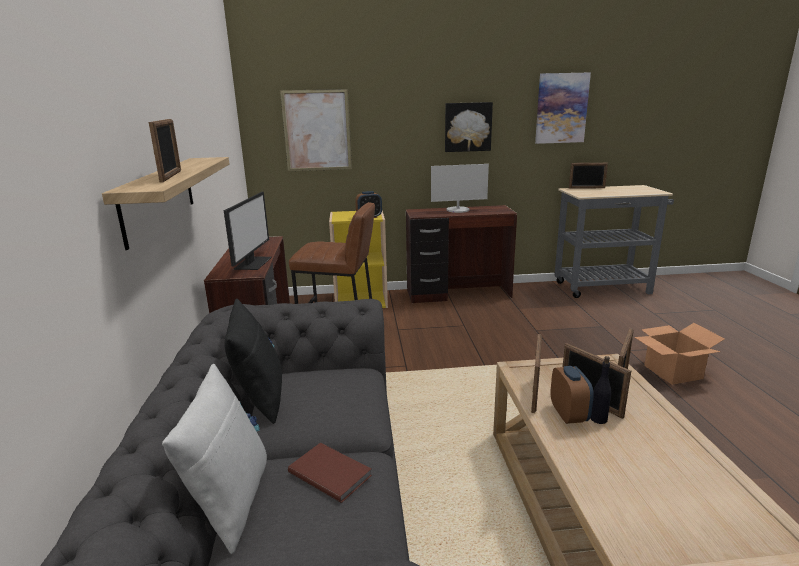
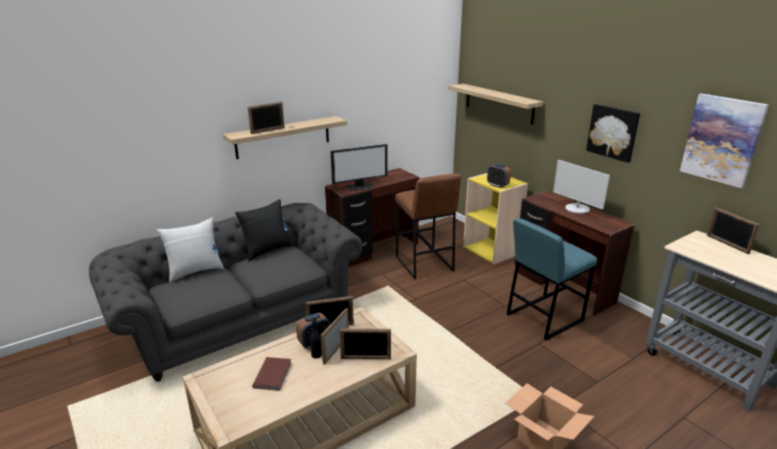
camera: 60 degrees right, 5 degrees up
picture [280,89,352,171] -> shelf [448,84,543,125]
brown book [288,443,372,503] -> brown book moved to [252,357,291,391]
none -> blue stool [507,218,597,340]

